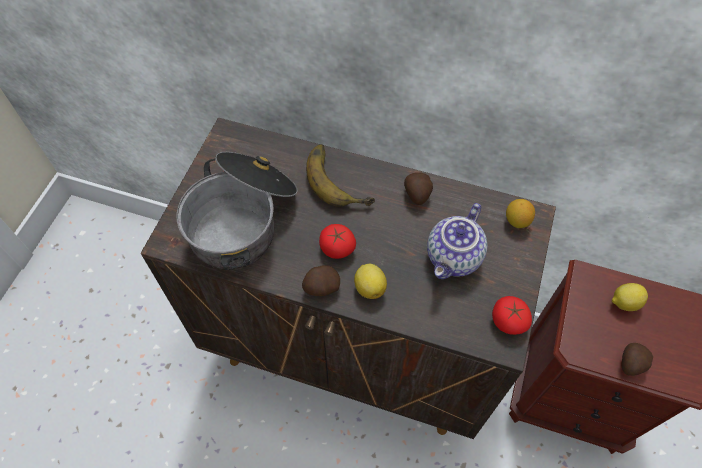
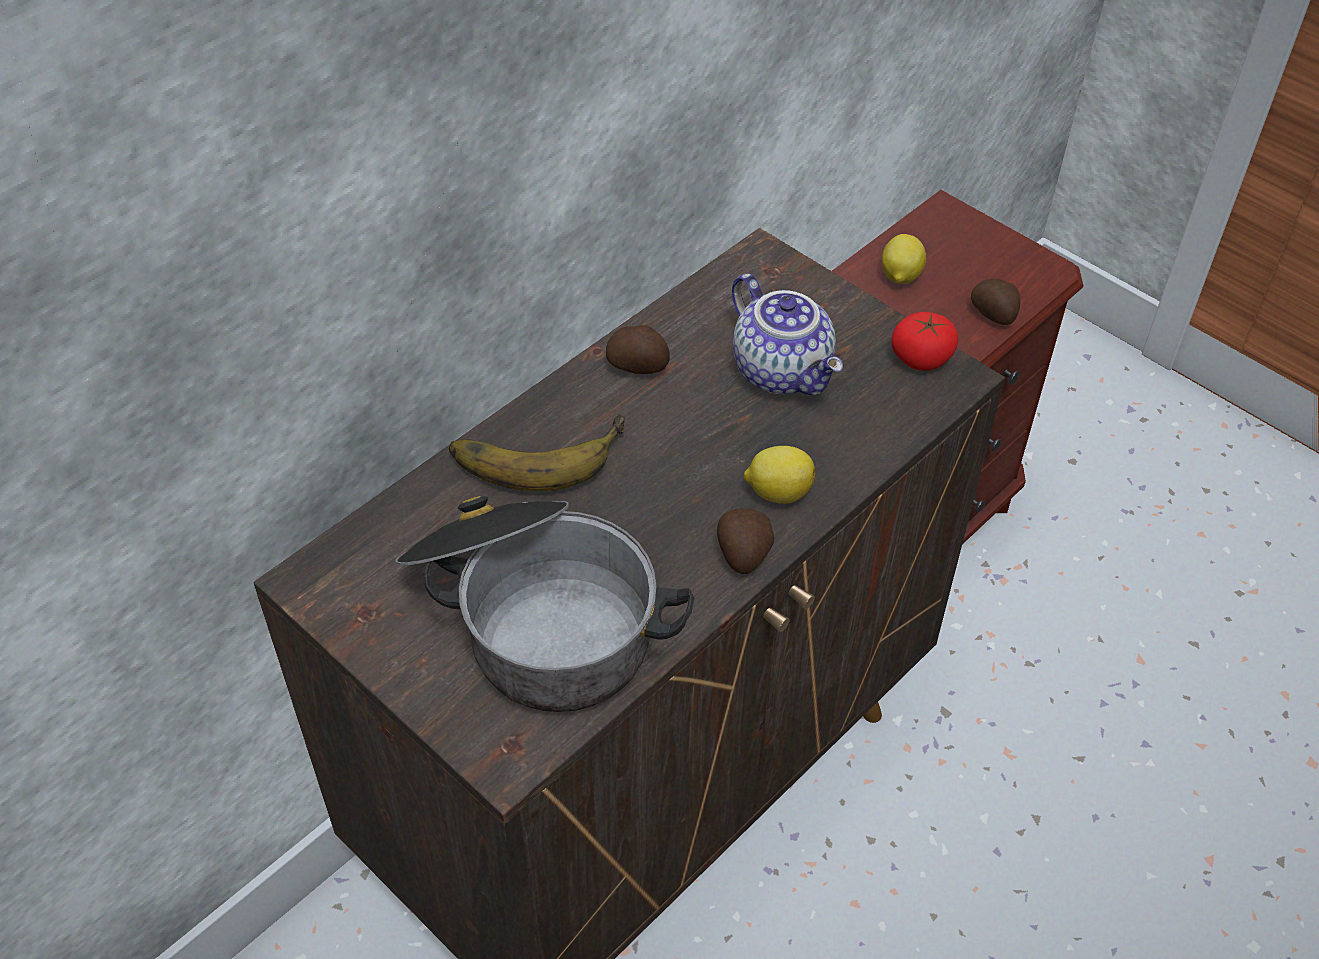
camera: 65 degrees left, 10 degrees down
tomato [319,224,356,259] -> none
lemon [506,199,535,228] -> none

